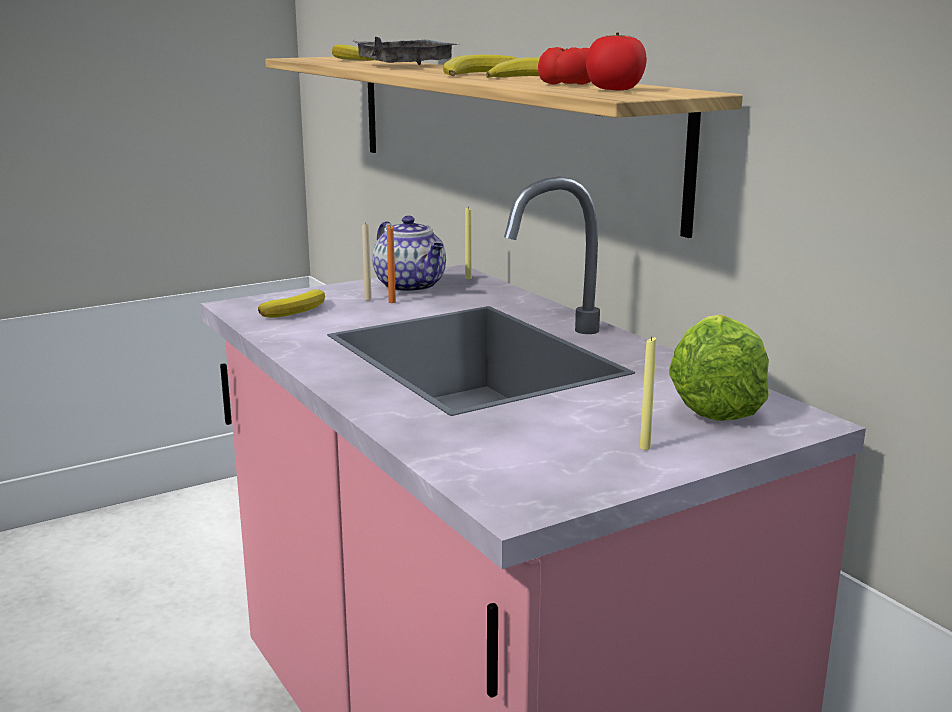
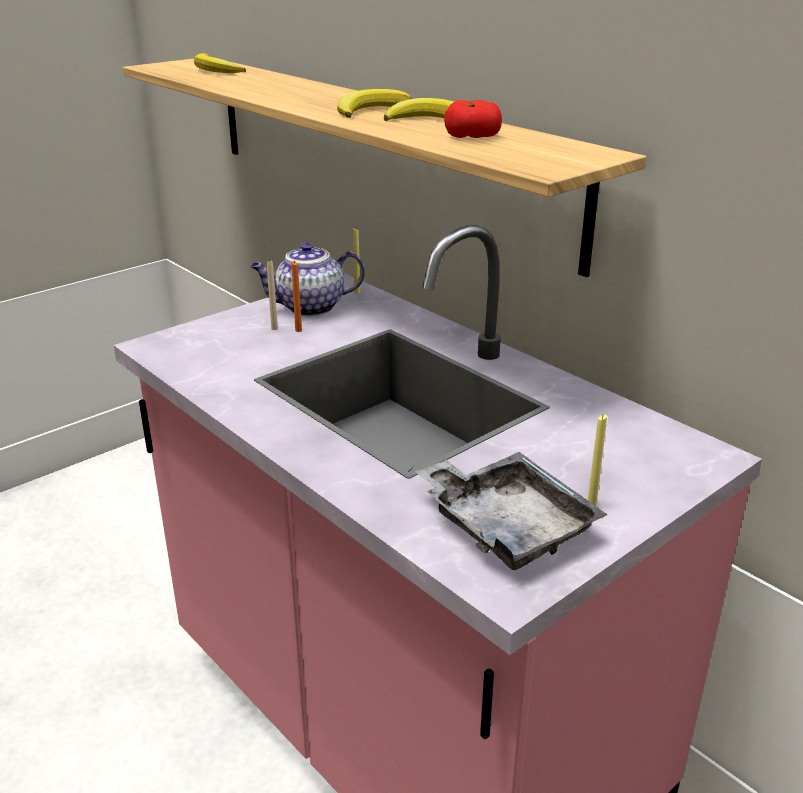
camera: 10 degrees left, 10 degrees up
banana [258,289,325,318] -> none
grey tray [353,37,458,65] -> grey tray moved to [415,452,608,570]
teapot [372,216,446,292] -> teapot turned 120 degrees clockwise [250,243,365,316]
tomato [586,33,647,90] -> none
lettuce [669,314,769,421] -> none

